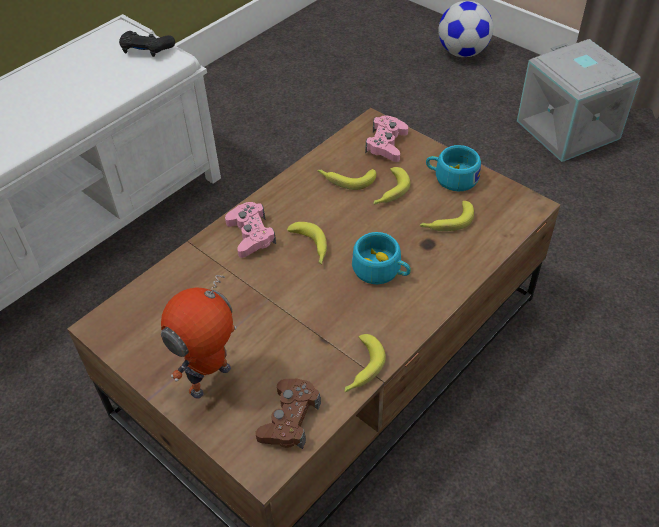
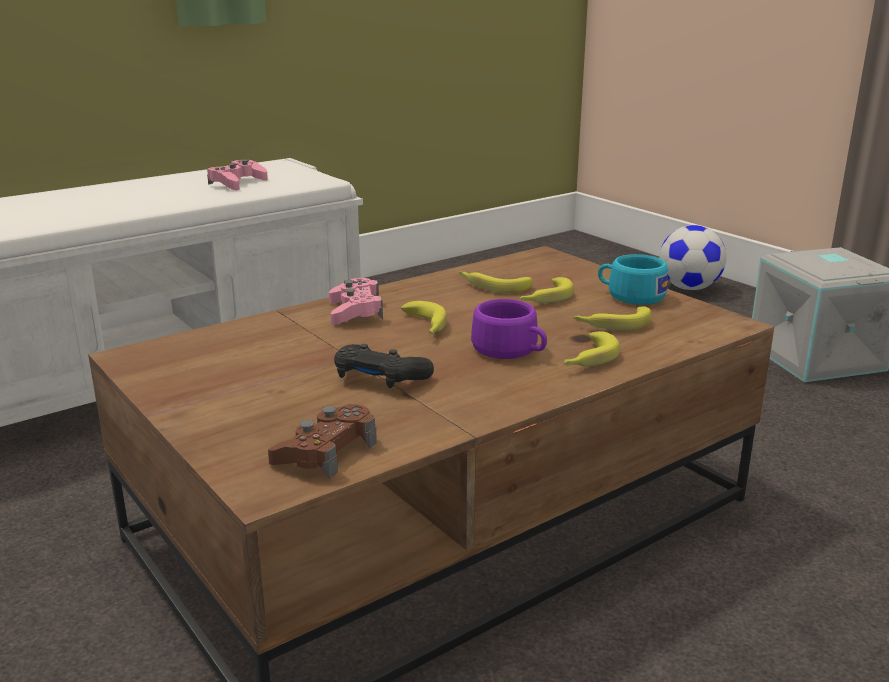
camera: 10 degrees right, 25 degrees down
black game controller [119,31,175,57] -> black game controller moved to [334,344,434,388]
toy robot [161,275,237,398] -> none
banana [345,334,386,392] -> banana moved to [564,331,620,367]
turquoise cup [352,232,411,284] -> purple cup [471,299,547,359]
pink game controller [365,115,408,162] -> pink game controller moved to [207,159,268,190]

